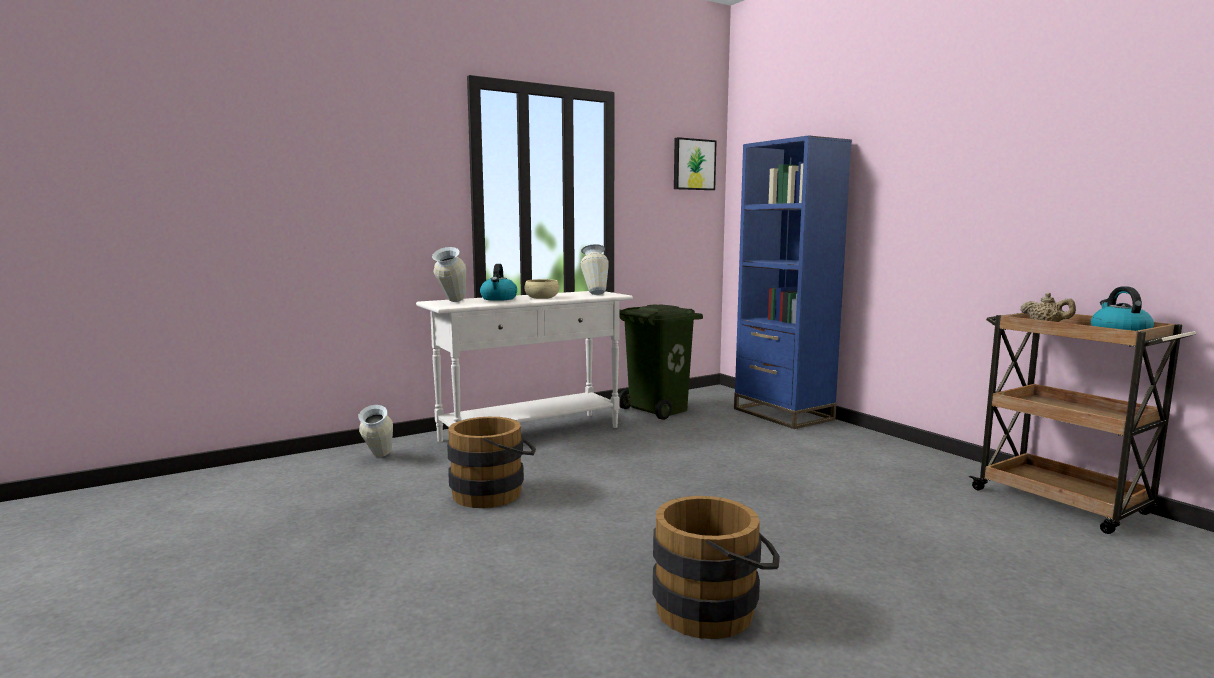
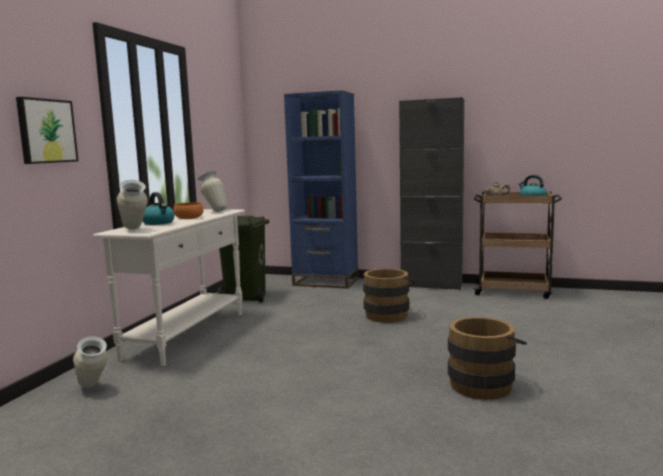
camera: 40 degrees left, 0 degrees up
brown bucket [447,417,536,508] -> brown bucket moved to [363,269,416,323]
beige bowl [524,279,559,299] -> orange bowl [173,202,204,219]
picture [674,137,717,190] -> picture moved to [16,97,78,164]
none -> black cabinet [399,97,464,290]

